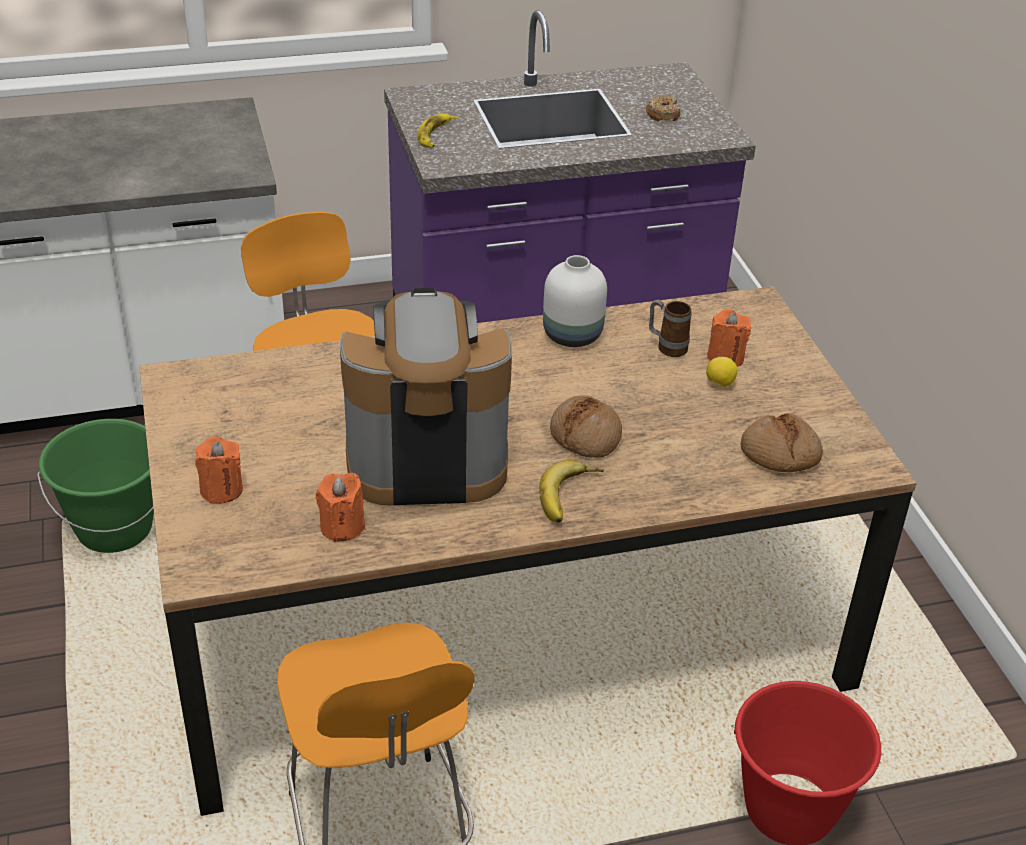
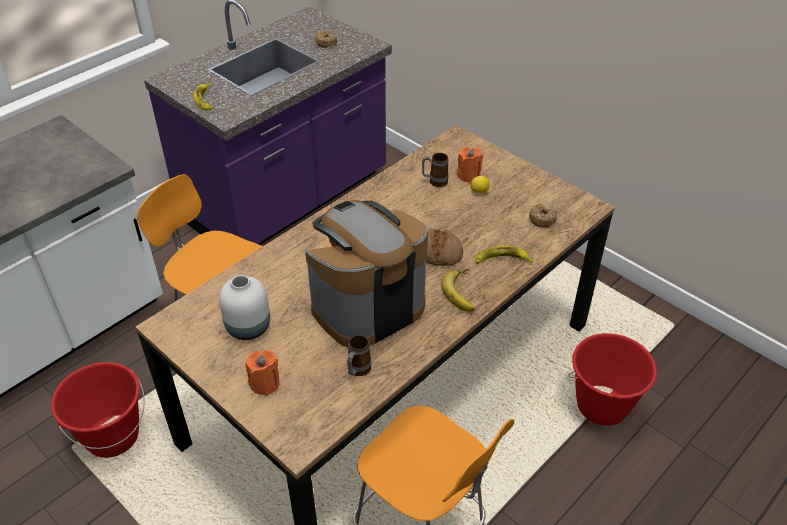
camera: 30 degrees left, 5 degrees up
green bucket [37,419,154,553] -> red bucket [51,362,145,458]
orange candle [316,473,365,542] -> mug [347,335,372,376]
white vase [543,255,607,347] -> white vase moved to [219,275,270,340]
bread [741,413,823,472] -> donut [529,203,557,227]
none -> banana [476,246,532,264]

